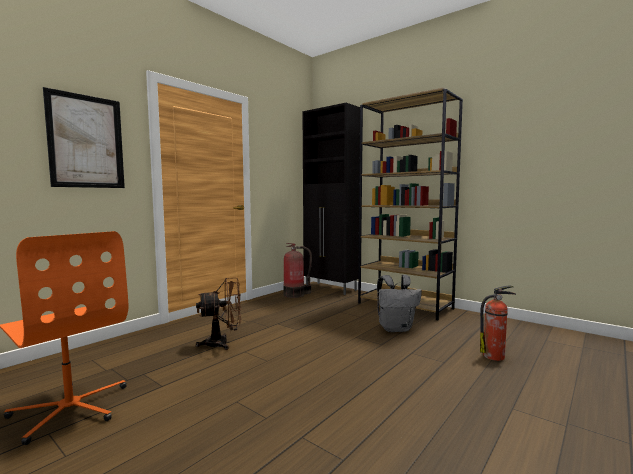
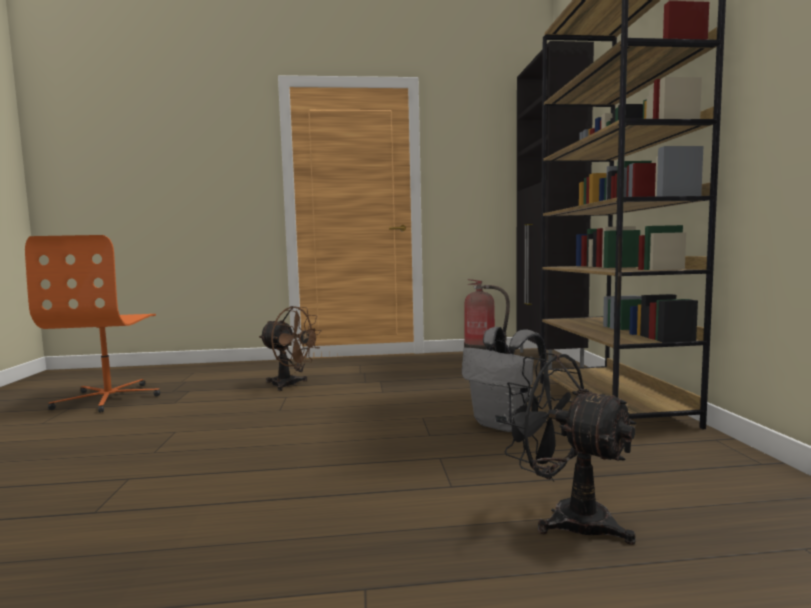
camera: 45 degrees right, 0 degrees up
picture [43,87,125,188] -> none
fire extinguisher [480,285,516,361] -> black fan [500,353,637,545]

